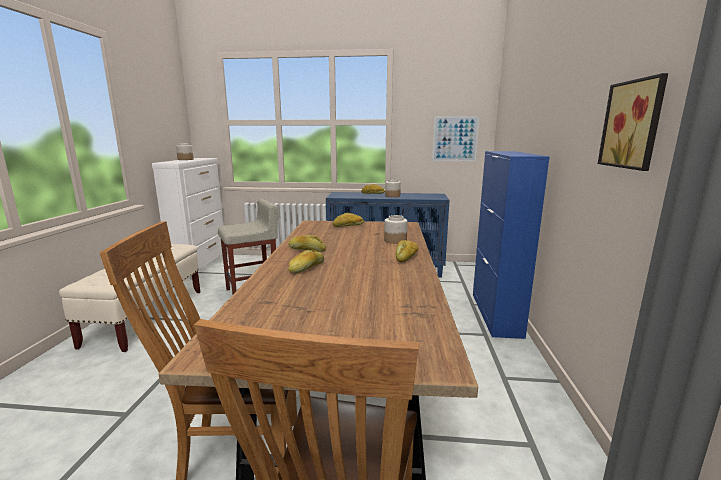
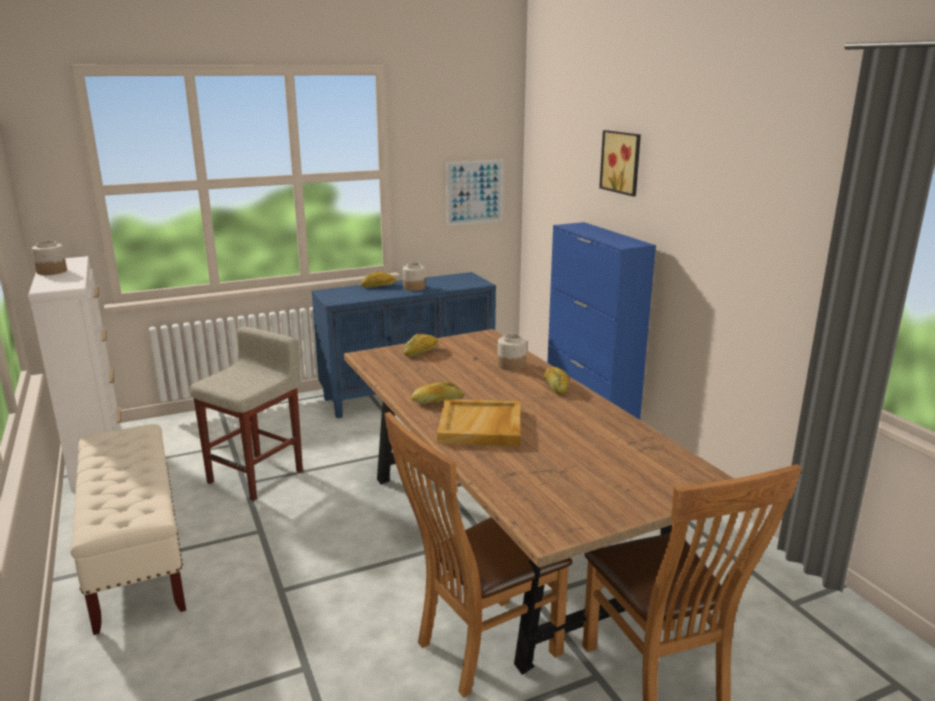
camera: 30 degrees left, 5 degrees up
bread [288,249,324,273] -> beige tray [437,399,520,446]
picture [598,73,668,171] -> picture moved to [599,130,641,196]

